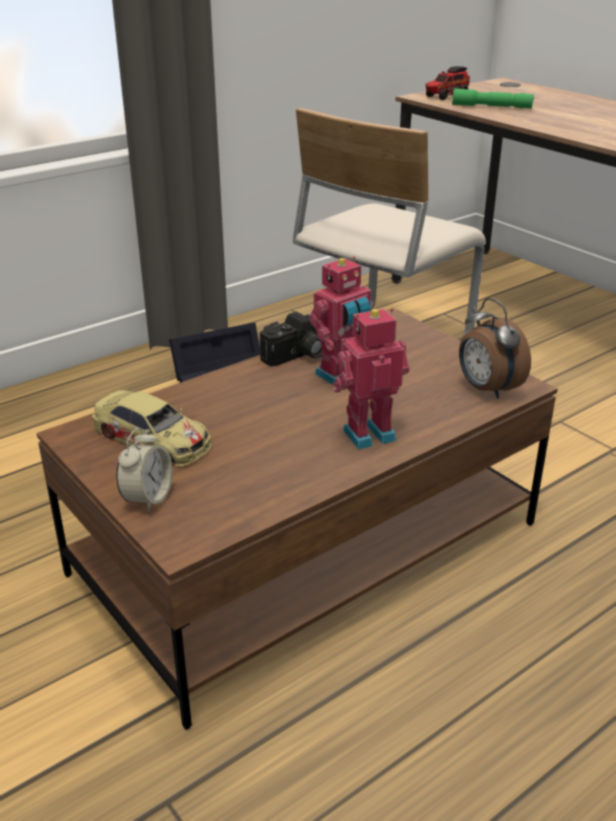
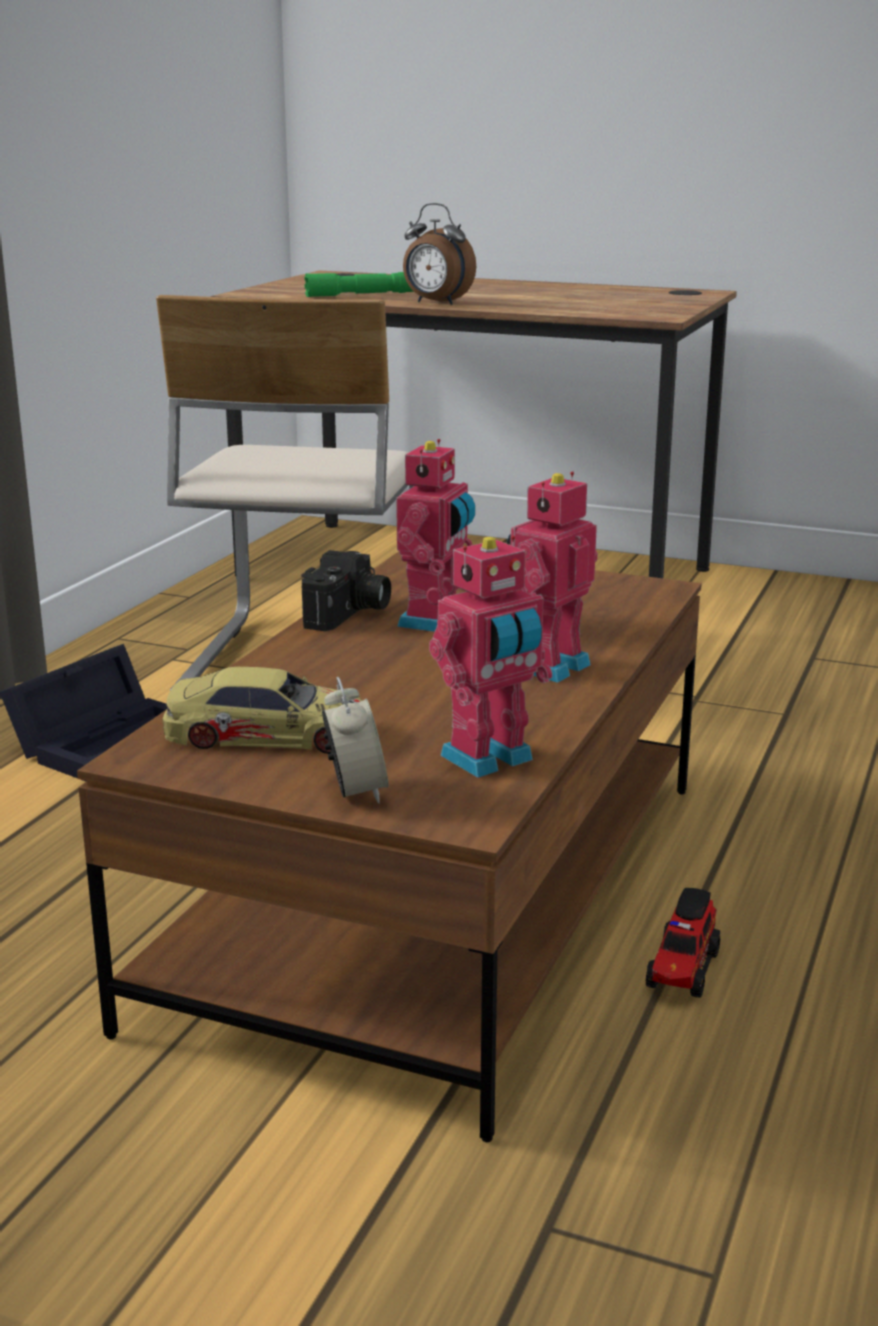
camera: 30 degrees left, 10 degrees down
toy truck [425,66,470,100] -> toy truck moved to [646,888,720,998]
alarm clock [459,298,531,399] -> alarm clock moved to [403,203,477,305]
none -> toy robot [429,536,552,778]

